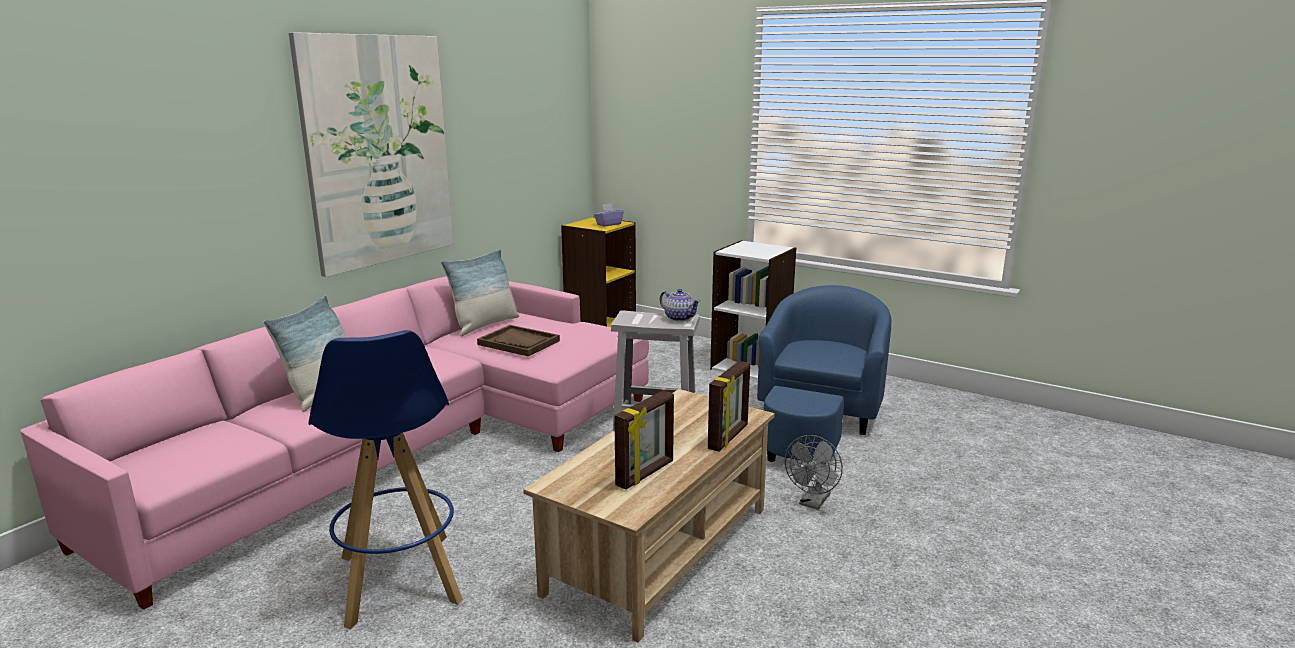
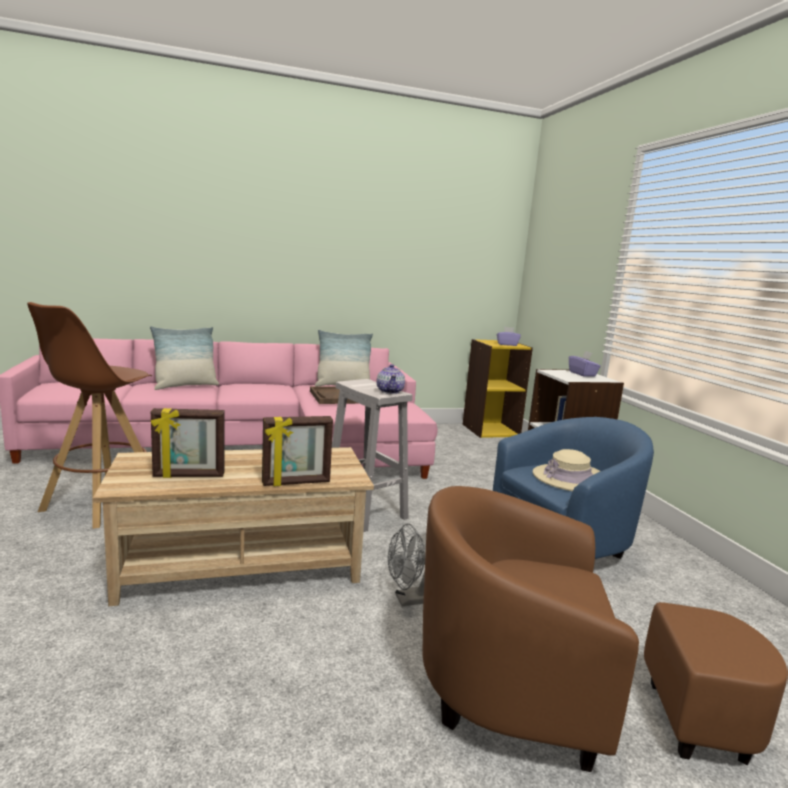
camera: 40 degrees right, 5 degrees down
picture [289,32,454,277] -> none
blue stool [308,330,463,630] -> brown stool [27,302,152,529]
none -> brown armchair [422,486,788,772]
none -> beige hat [533,449,600,491]
none -> purple tissue box [569,351,601,377]

